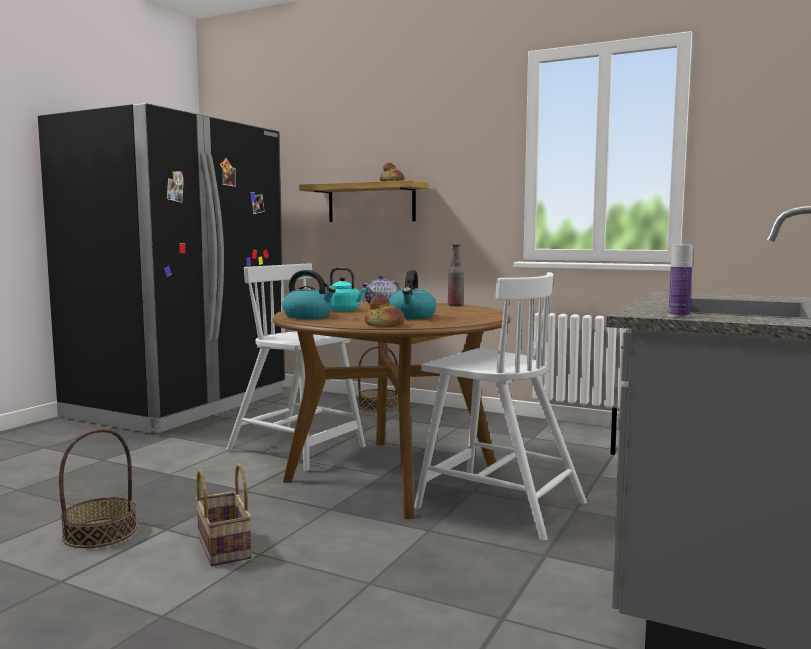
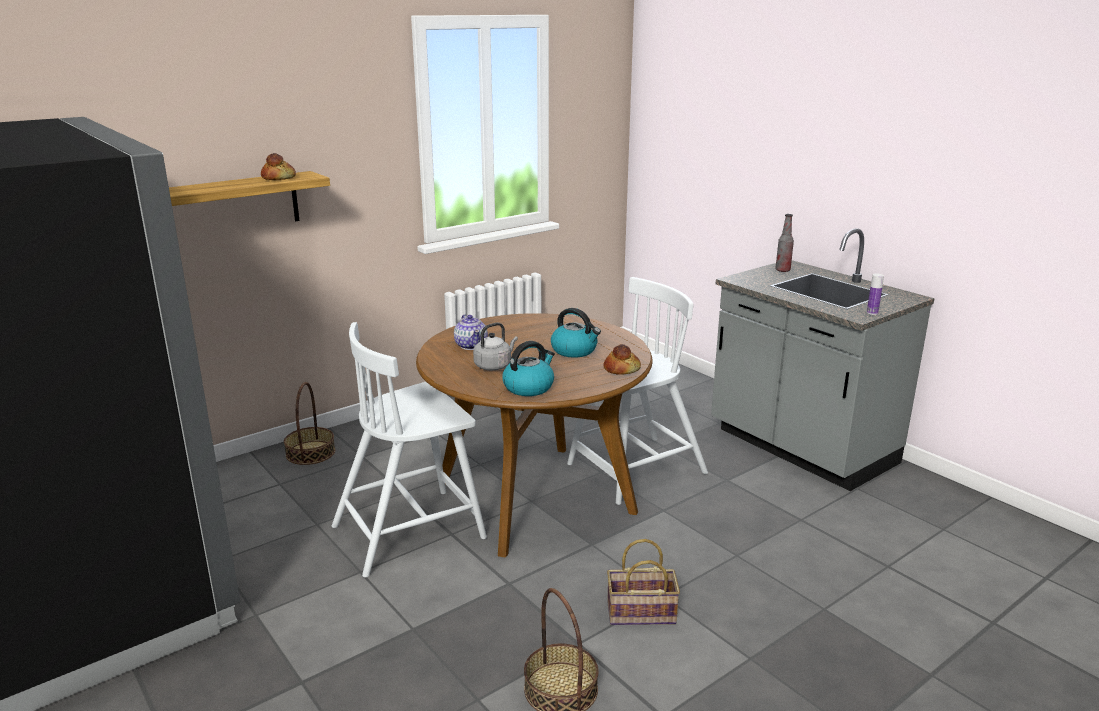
camera: 65 degrees left, 15 degrees up
turquoise kettle [330,267,367,311] -> grey kettle [473,322,518,370]
bottle [448,244,464,306] -> bottle moved to [775,214,794,272]

